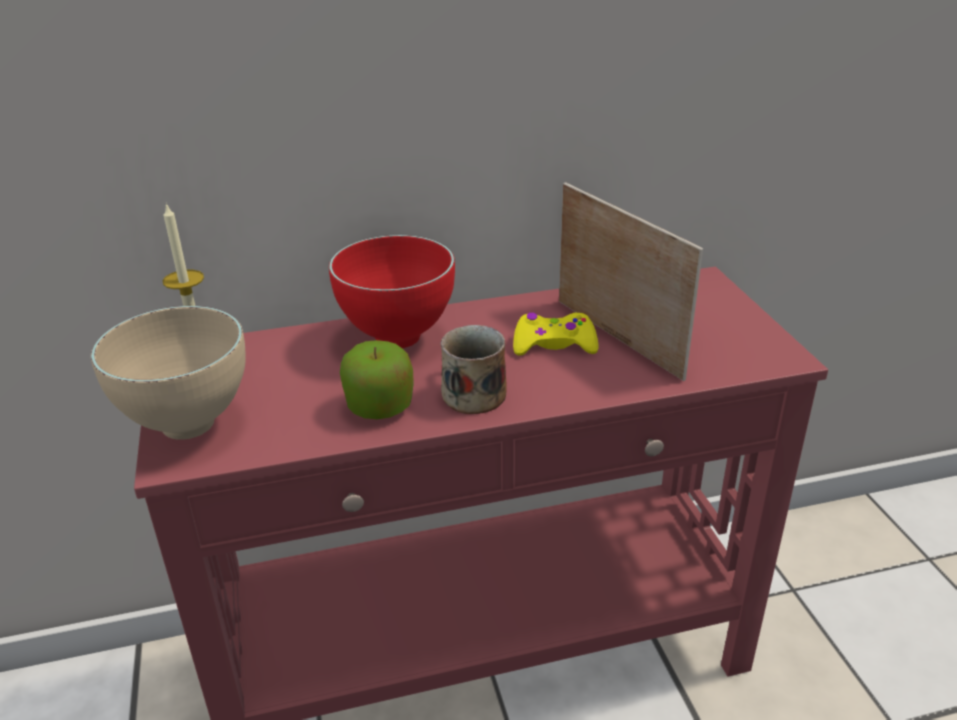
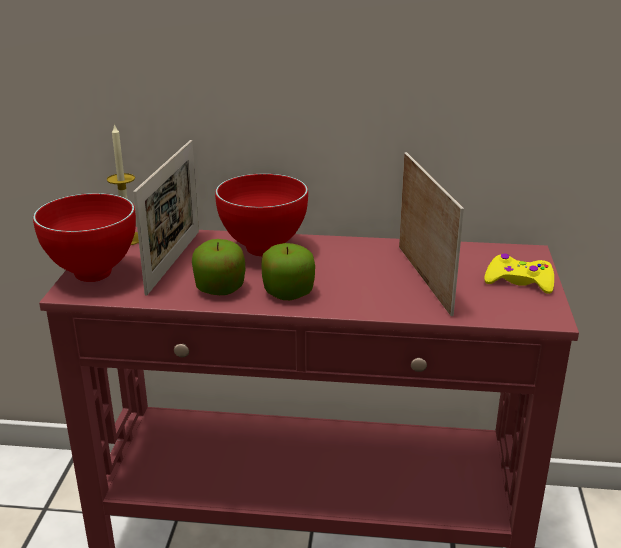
camera: 20 degrees right, 5 degrees down
beige bowl [91,306,246,440] -> red bowl [33,193,136,282]
mug [441,325,507,414] -> apple [261,243,315,300]
yellow game controller [513,313,598,356] -> yellow game controller moved to [484,253,554,294]
none -> picture frame [133,140,199,296]

